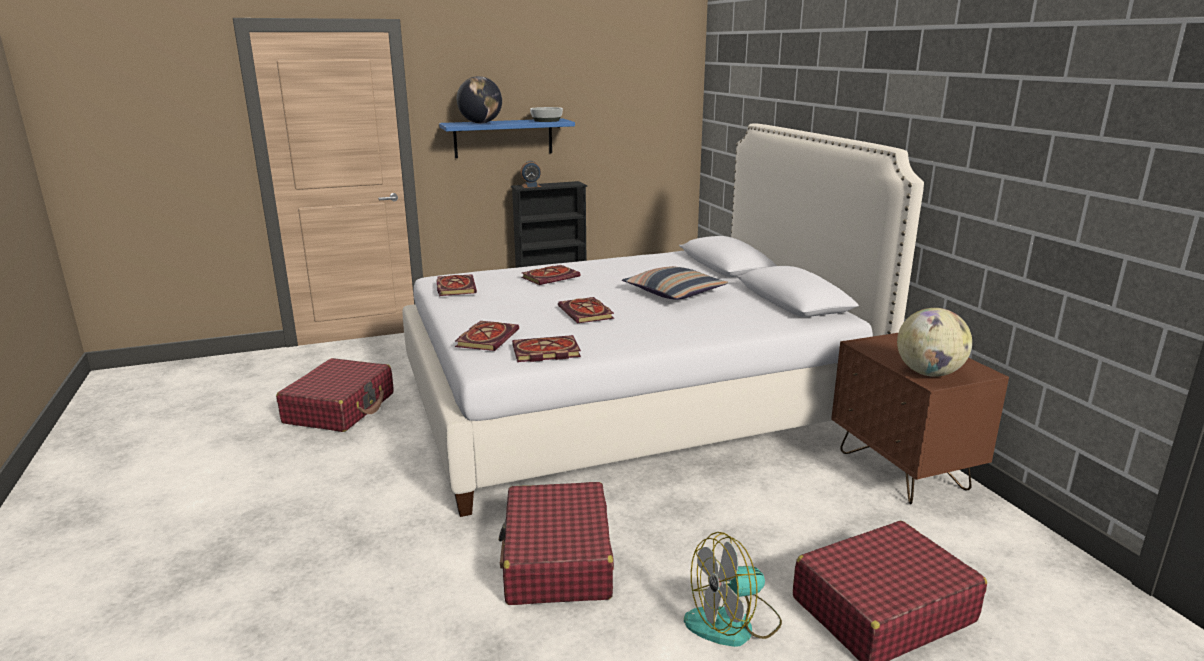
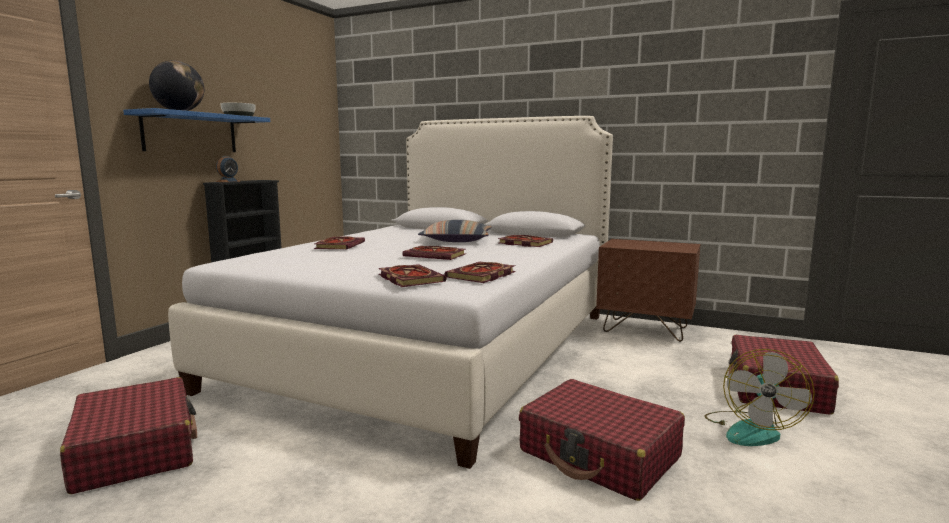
camera: 45 degrees left, 10 degrees down
book [437,274,477,296] -> book moved to [498,235,553,247]
globe [897,308,972,377] -> none

